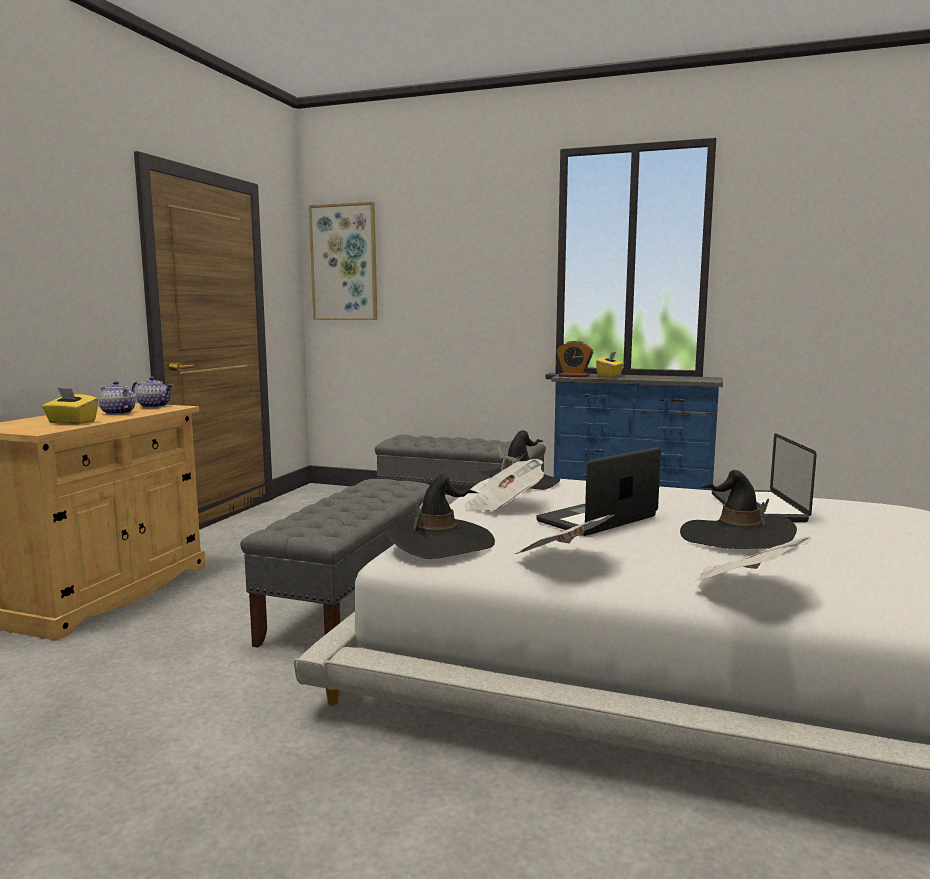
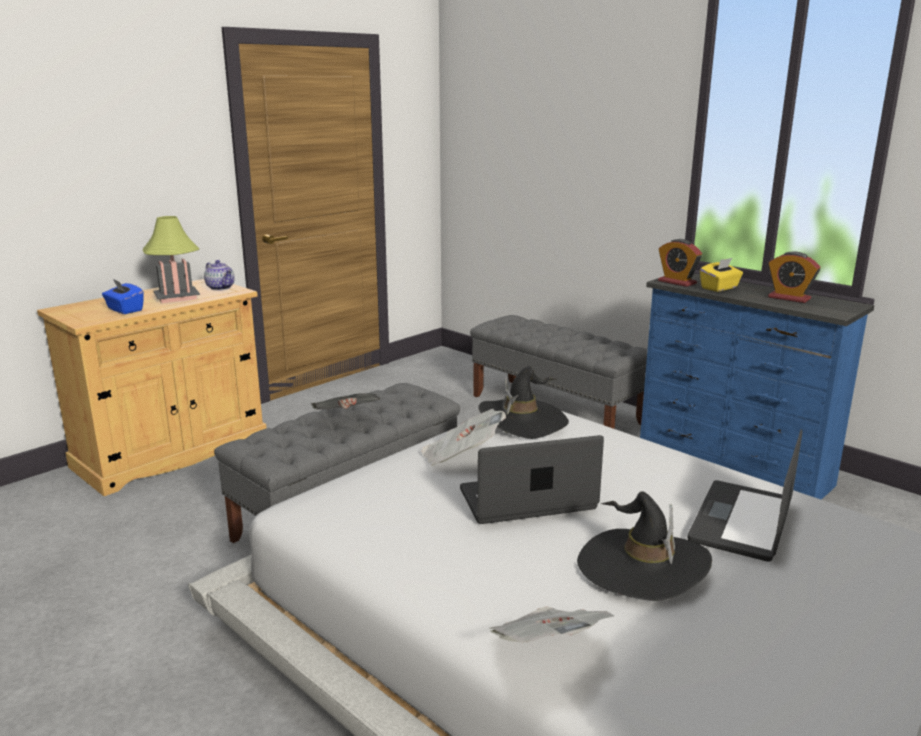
camera: 25 degrees right, 10 degrees up
yellow tissue box [42,388,98,425] -> blue tissue box [102,279,144,314]
teapot [99,381,135,415] -> table lamp [143,216,200,303]
picture [309,202,377,320] -> none
black hat [385,473,495,559] -> none
newspaper [515,515,615,554] -> newspaper moved to [310,393,381,410]
none -> alarm clock [768,252,820,303]

